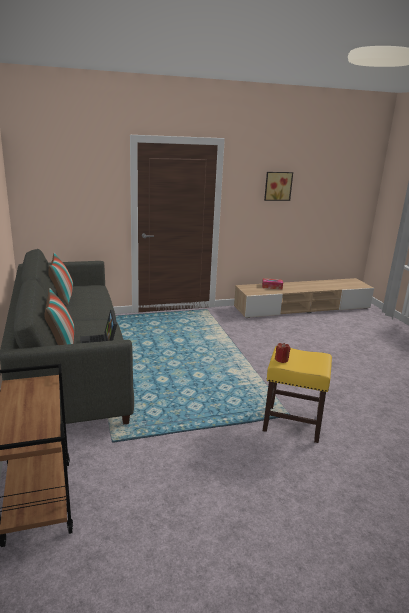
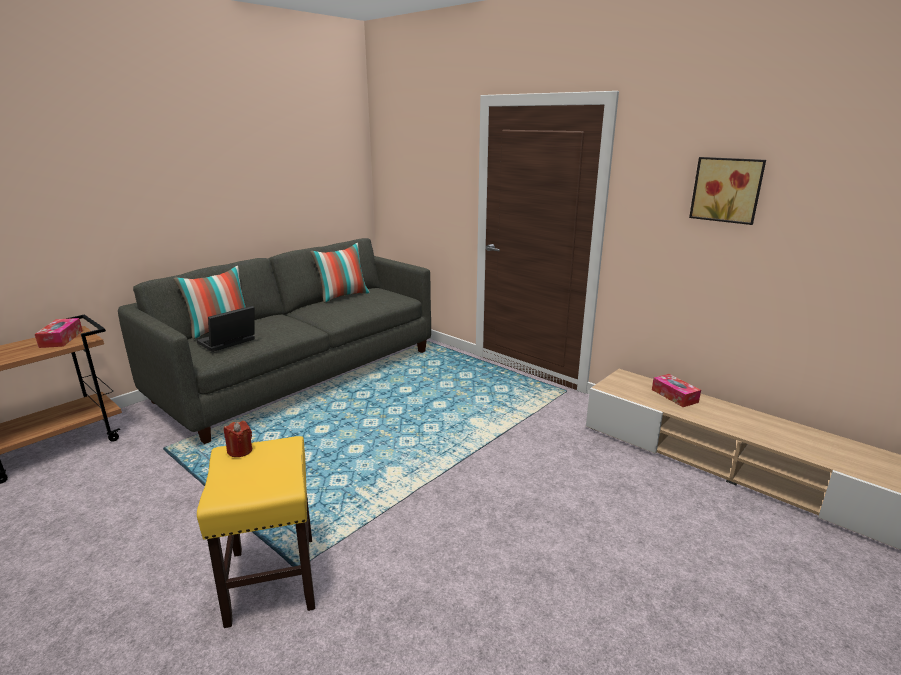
camera: 60 degrees right, 0 degrees up
none -> tissue box [35,318,83,348]

